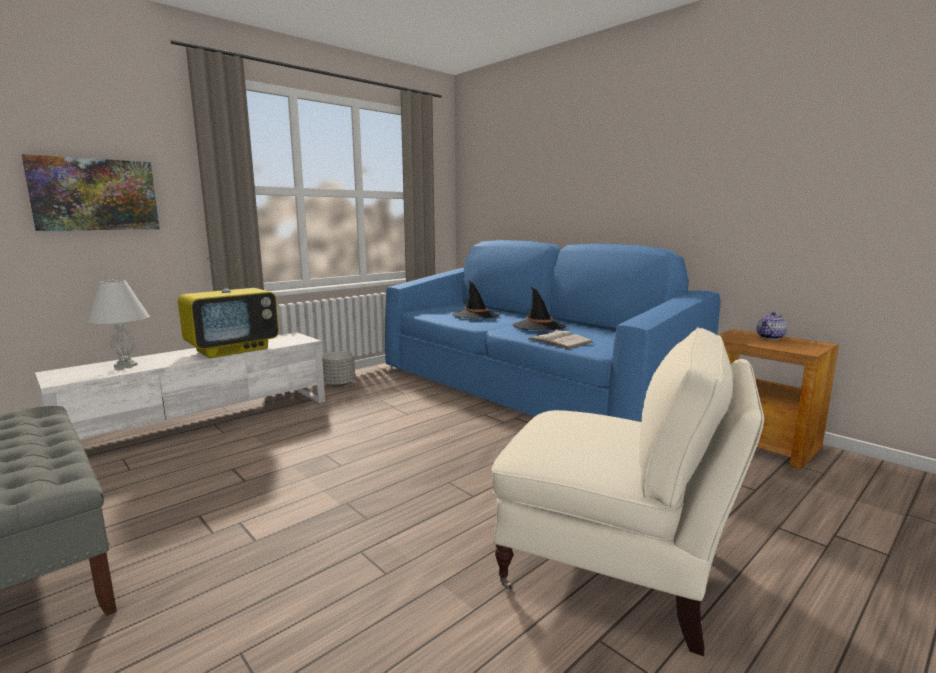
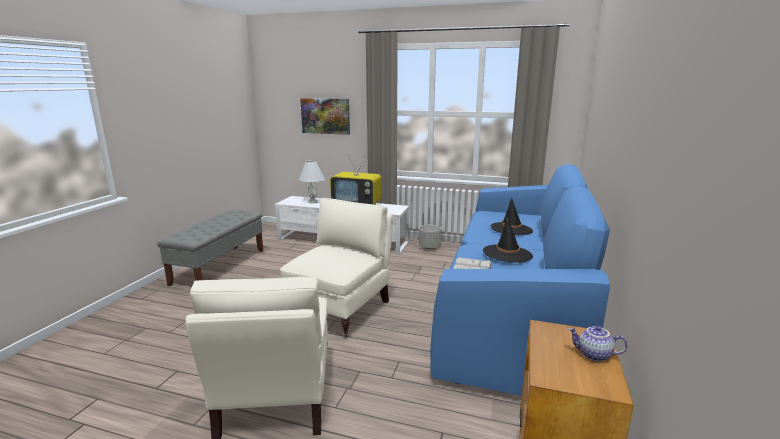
camera: 60 degrees right, 5 degrees up
none -> beige armchair [280,198,393,337]

